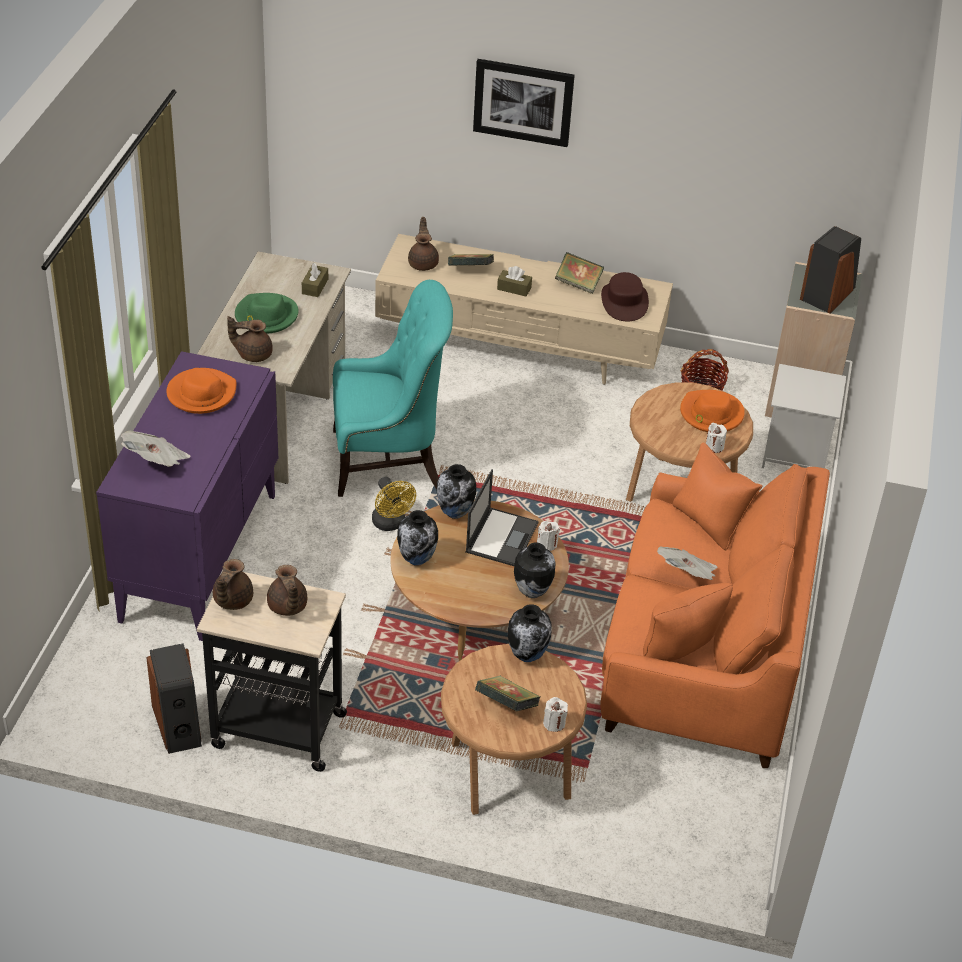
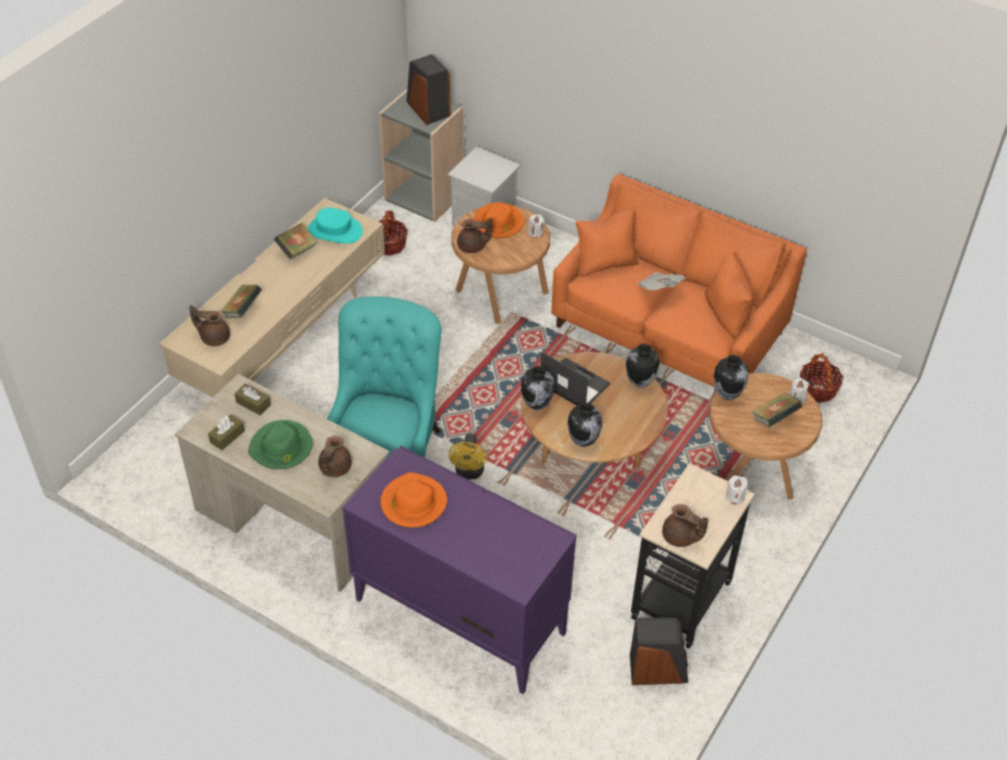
camera: 70 degrees left, 5 degrees up
newspaper [121,431,191,467] -> none
brown teapot [267,565,307,616] -> brown teapot moved to [457,218,492,253]
yellow fan [372,477,416,531] -> yellow fan turned 105 degrees clockwise [448,433,487,480]
picture [473,59,575,147] -> none
brown tissue box [497,266,532,296] -> brown tissue box moved to [208,415,245,450]
white candle [537,521,560,551] -> white candle moved to [726,475,748,504]
brown hat [601,272,649,321] -> turquoise hat [308,208,363,244]
none -> basket [800,353,844,403]

